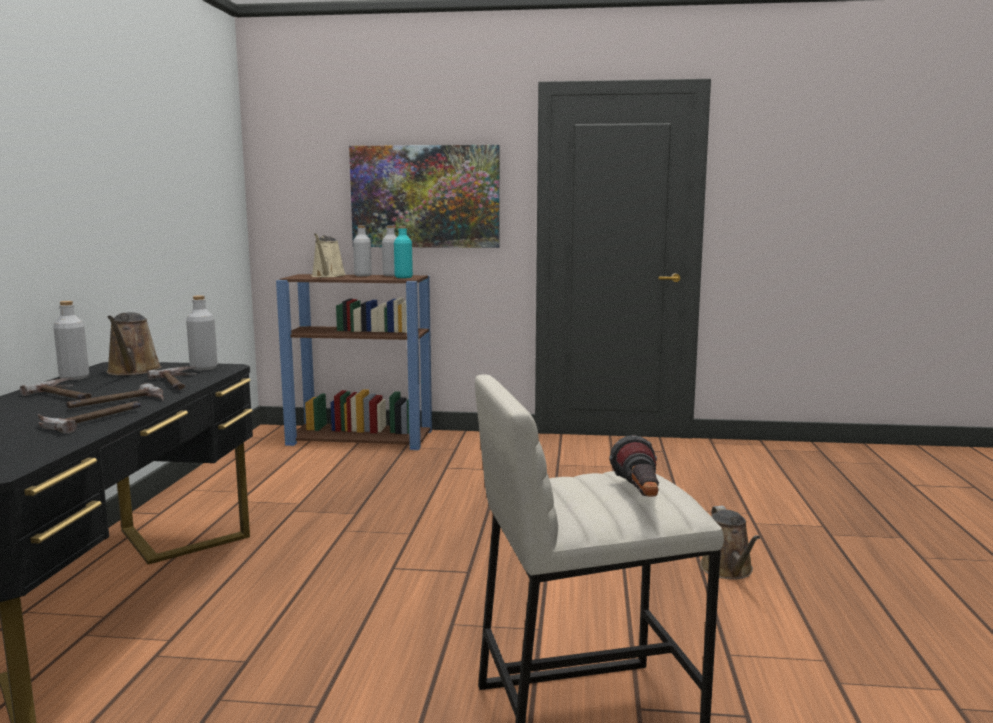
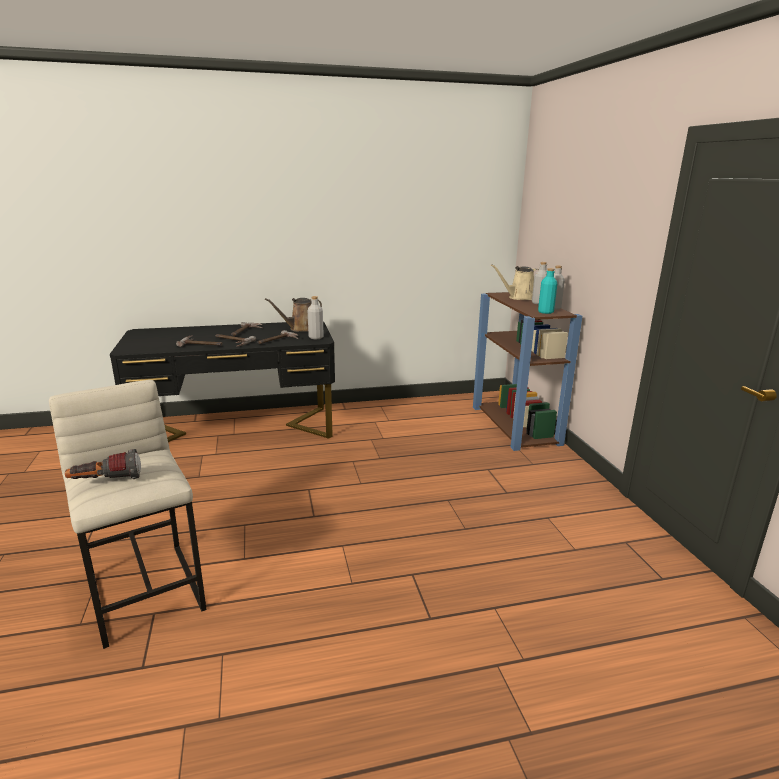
camera: 70 degrees right, 10 degrees up
grey bottle [53,301,89,380] -> none
picture [349,145,500,248] -> none
brown watering can [700,506,760,579] -> none

